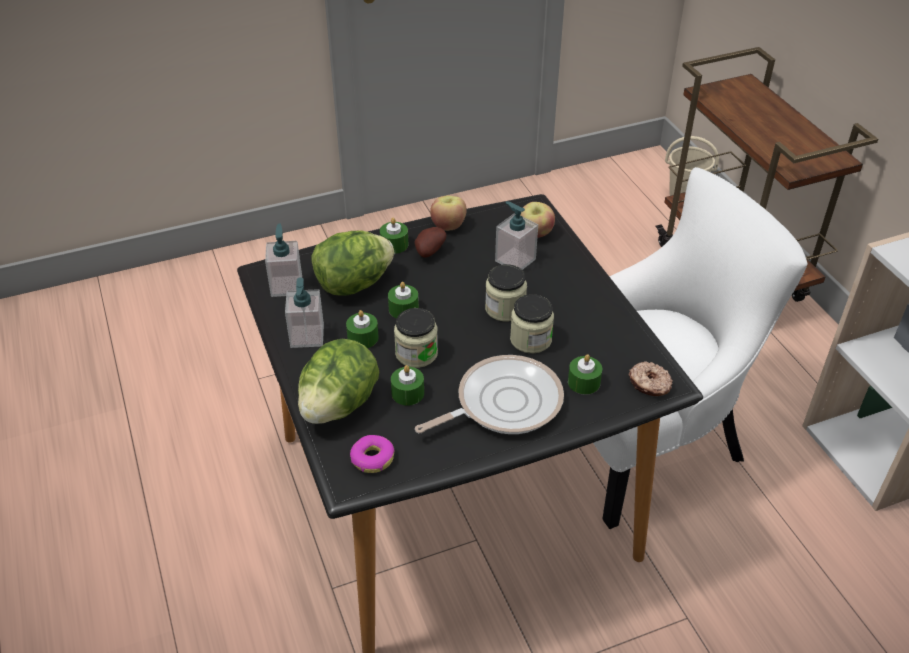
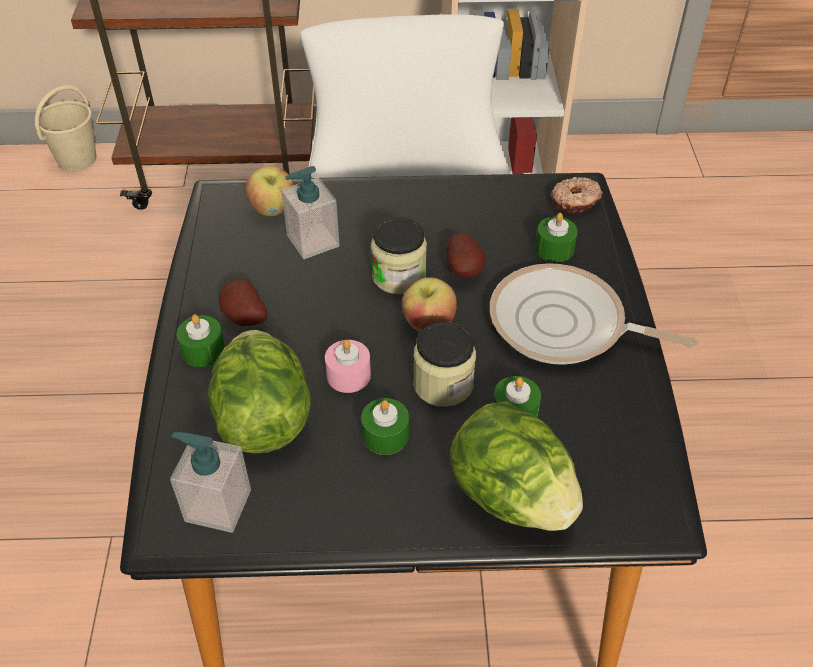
camera: 70 degrees left, 5 degrees up
soap dispenser [285,277,324,348] -> none
donut [350,435,395,473] -> none
green candle [388,282,419,319] -> pink candle [325,340,371,393]
frying pan [415,355,564,434] -> frying pan turned 60 degrees counterclockwise [490,263,698,365]
apple [430,196,467,231] -> apple moved to [402,277,457,332]
jar [510,294,554,353] -> potato [446,233,486,278]

